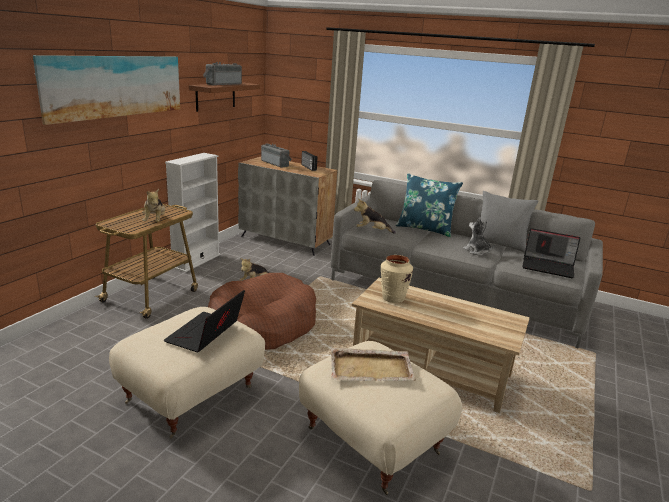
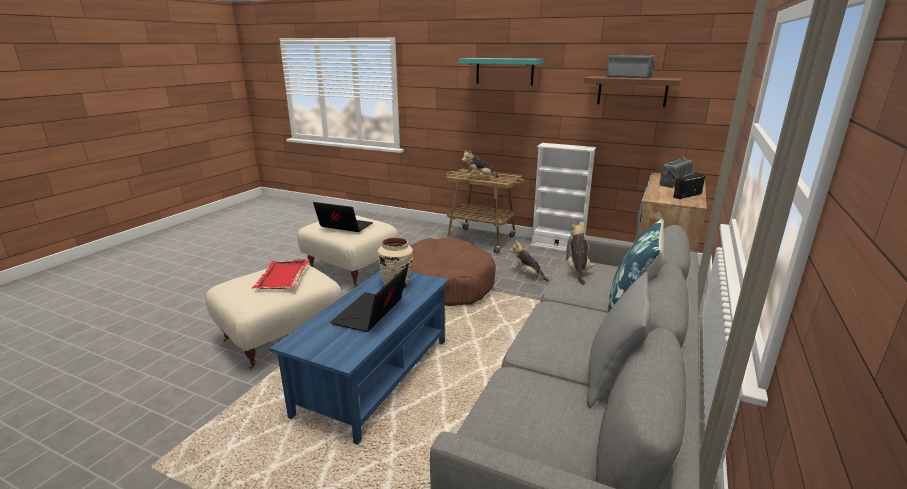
camera: 90 degrees right, 0 degrees up
picture [33,55,180,125] -> turquoise shelf [458,58,544,86]
beige tray [331,348,416,381] -> red tray [252,259,309,289]
beige coffee table [352,278,530,413] -> blue coffee table [270,269,448,445]
plush toy [463,218,495,255] -> none
laptop [522,228,580,278] -> laptop moved to [330,265,408,332]

